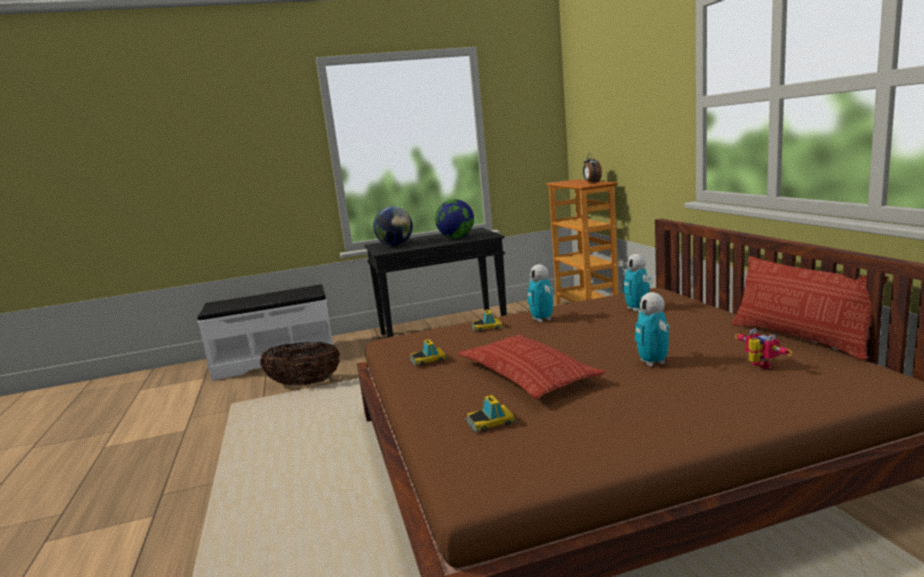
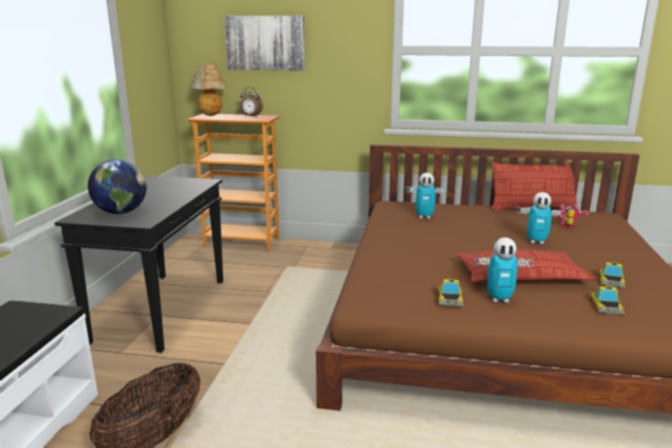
camera: 65 degrees left, 5 degrees up
globe [435,199,474,238] -> none
toy car [471,309,504,332] -> toy car moved to [599,262,625,288]
toy robot [527,264,553,322] -> toy robot moved to [474,237,534,303]
none -> table lamp [191,64,227,116]
none -> picture [224,16,305,71]

